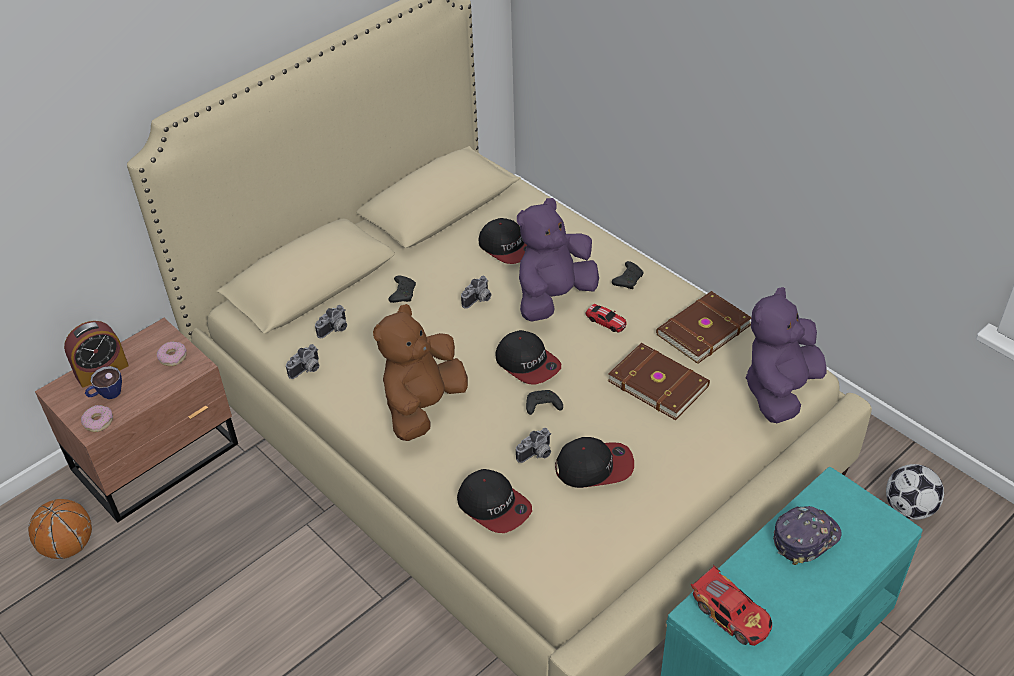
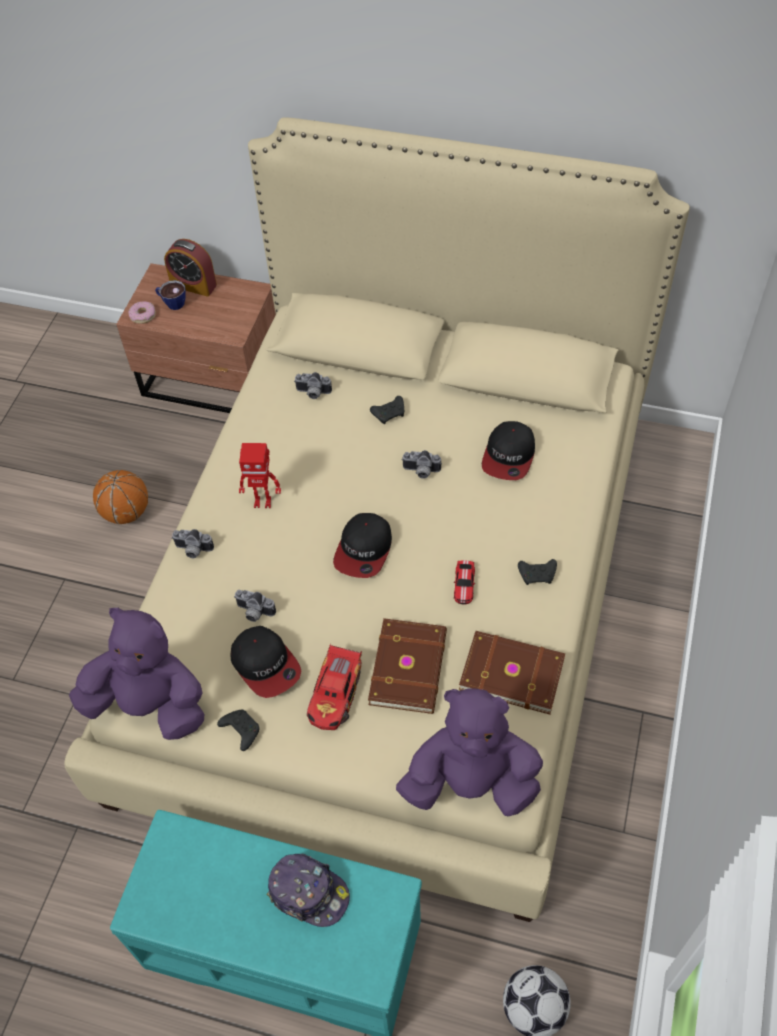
camera: 60 degrees right, 10 degrees up
basketball [28,499,92,559] -> basketball moved to [93,470,148,524]
donut [157,342,187,366] -> none
camera [286,344,319,379] -> camera moved to [172,529,214,558]
brown plush toy [373,304,468,441] -> toy robot [239,443,281,508]
cap [457,469,532,533] -> none
purple plush toy [517,198,599,322] -> purple plush toy moved to [69,608,204,740]
black game controller [526,390,563,415] -> black game controller moved to [217,710,260,751]
toy car [691,565,772,646] -> toy car moved to [307,643,362,730]

